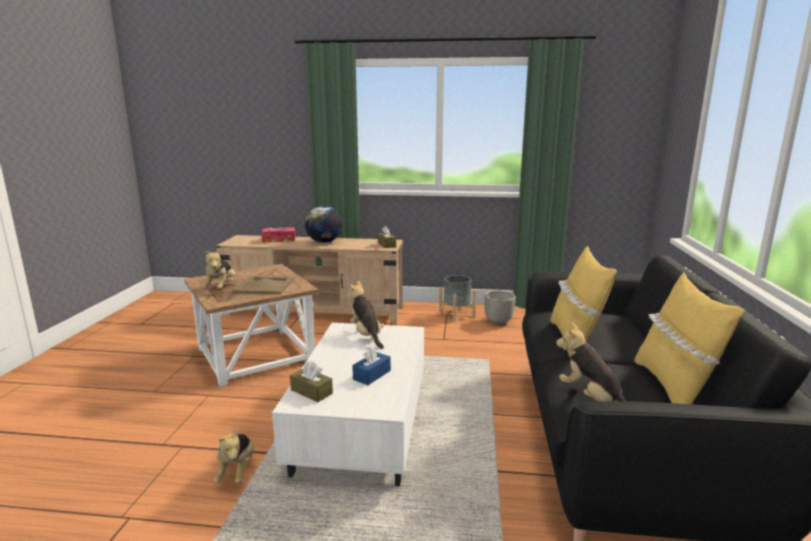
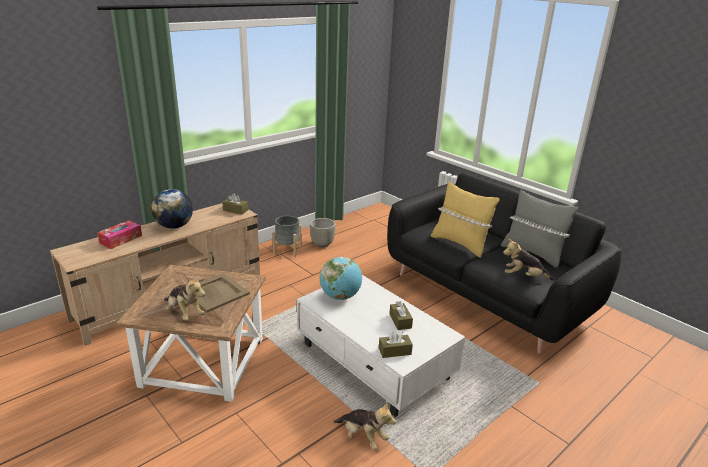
camera: 50 degrees left, 10 degrees up
plush toy [348,281,384,349] -> globe [319,257,362,300]
blue tissue box [352,346,391,385] -> brown tissue box [389,301,413,330]
yellow pillow [634,273,745,404] -> grey pillow [501,189,578,268]

